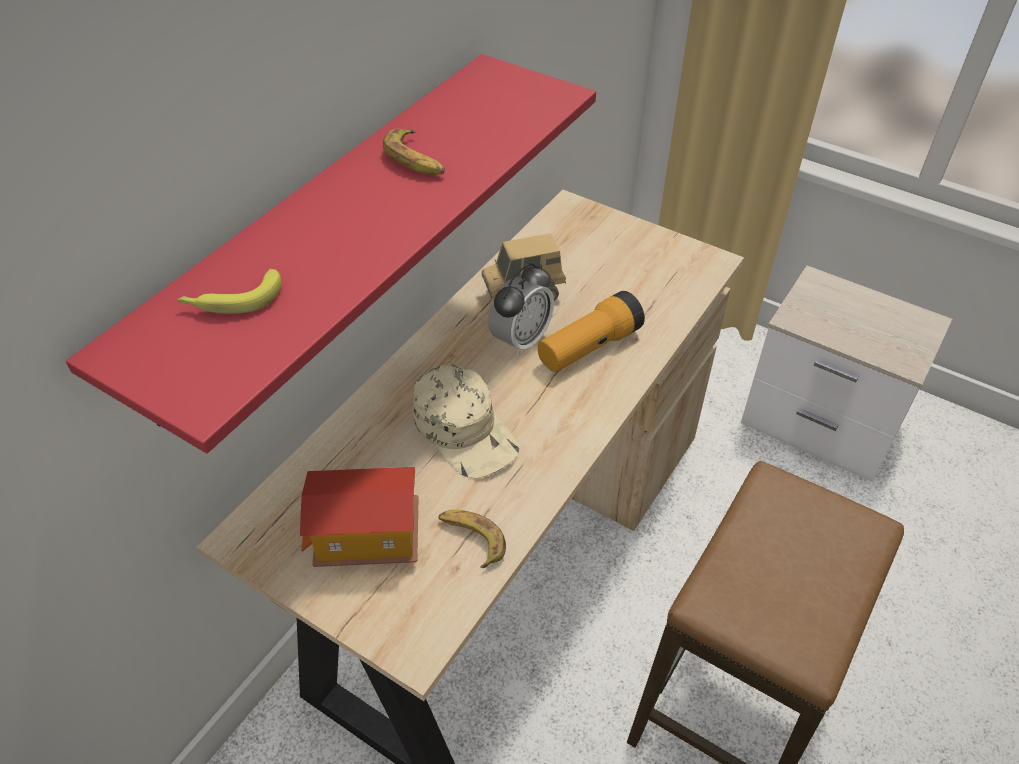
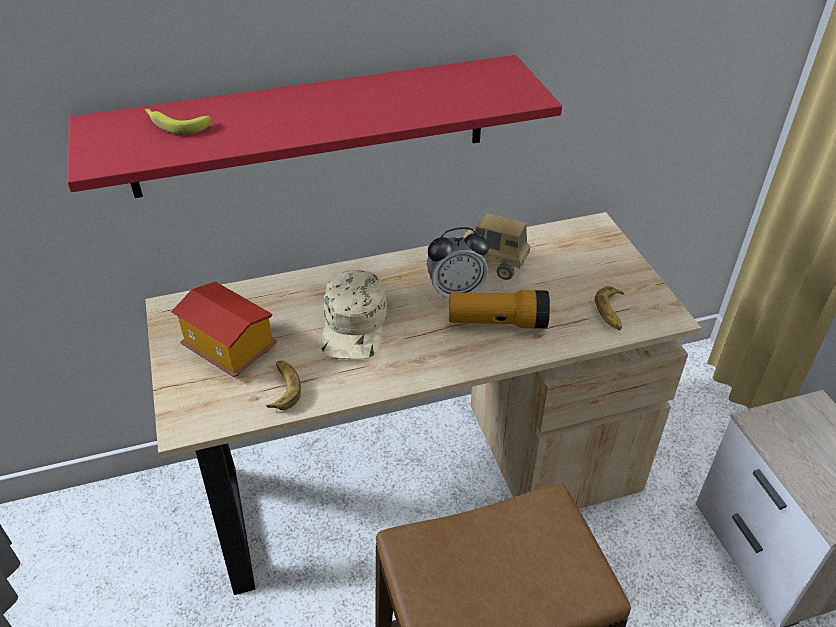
camera: 40 degrees right, 5 degrees down
banana [383,129,445,175] -> banana moved to [595,286,624,330]

